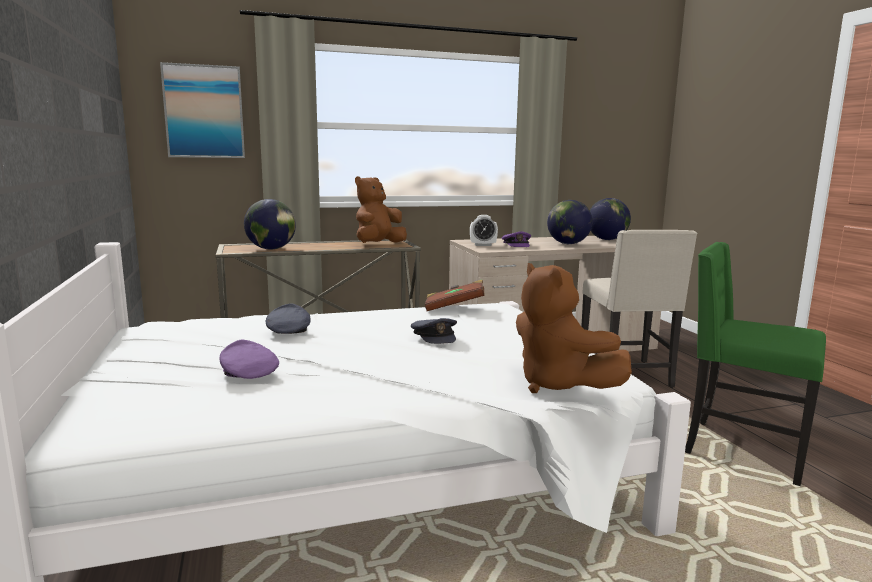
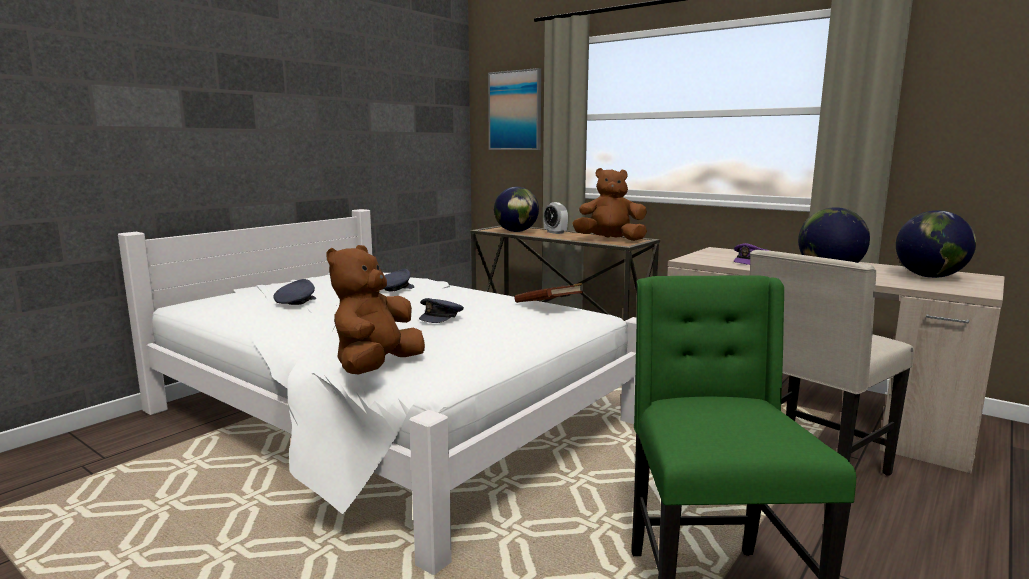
camera: 55 degrees right, 0 degrees up
purple cap [219,340,279,379] -> grey cap [273,279,316,305]
alarm clock [470,215,498,246] -> alarm clock moved to [543,202,568,234]

